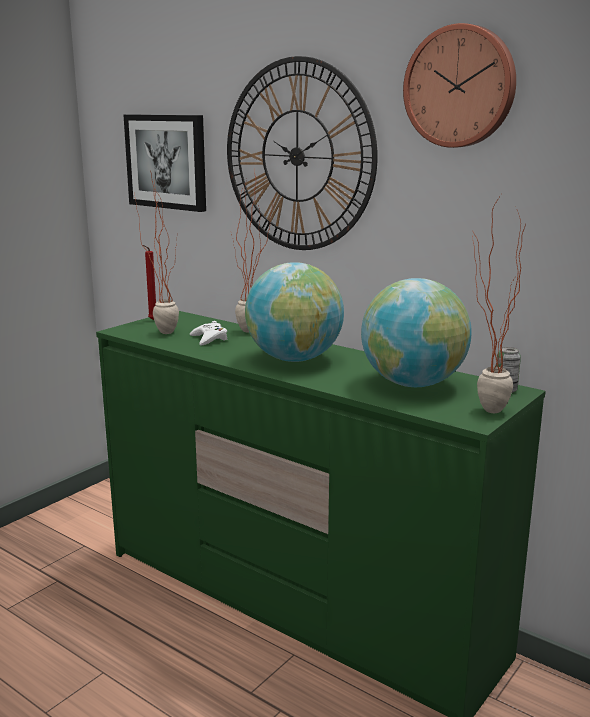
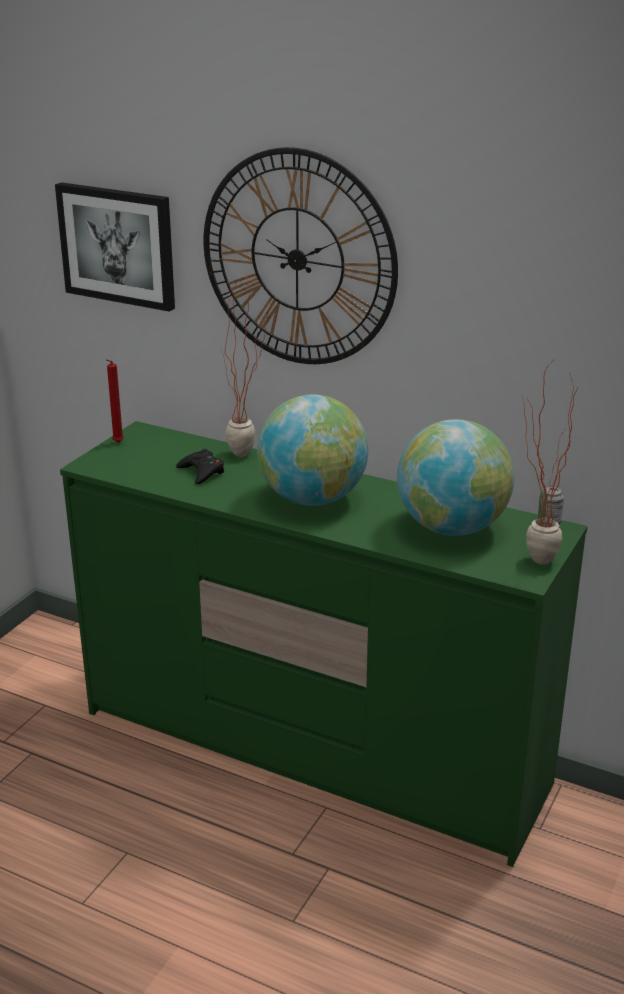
camera: 10 degrees left, 10 degrees up
potted plant [134,171,179,334] -> none
white game controller [190,321,227,345] -> black game controller [176,449,224,484]
wall clock [403,23,516,148] -> none

